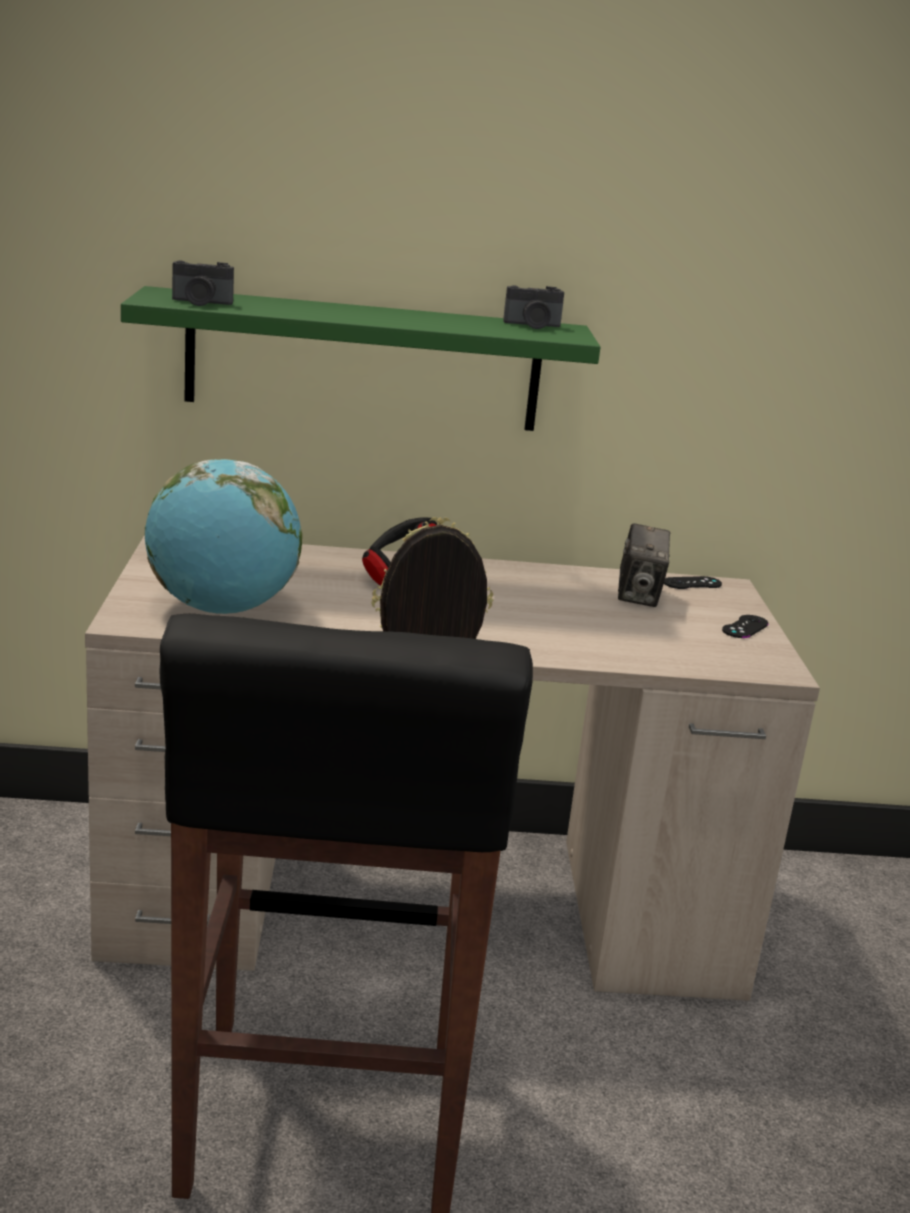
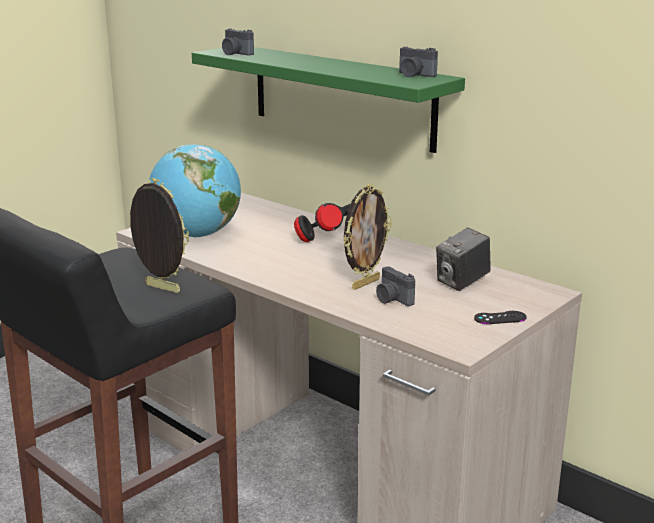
camera: 45 degrees right, 0 degrees up
black game controller [664,576,722,589] -> none
none -> picture frame [343,184,392,290]
none -> camera [376,266,415,306]

